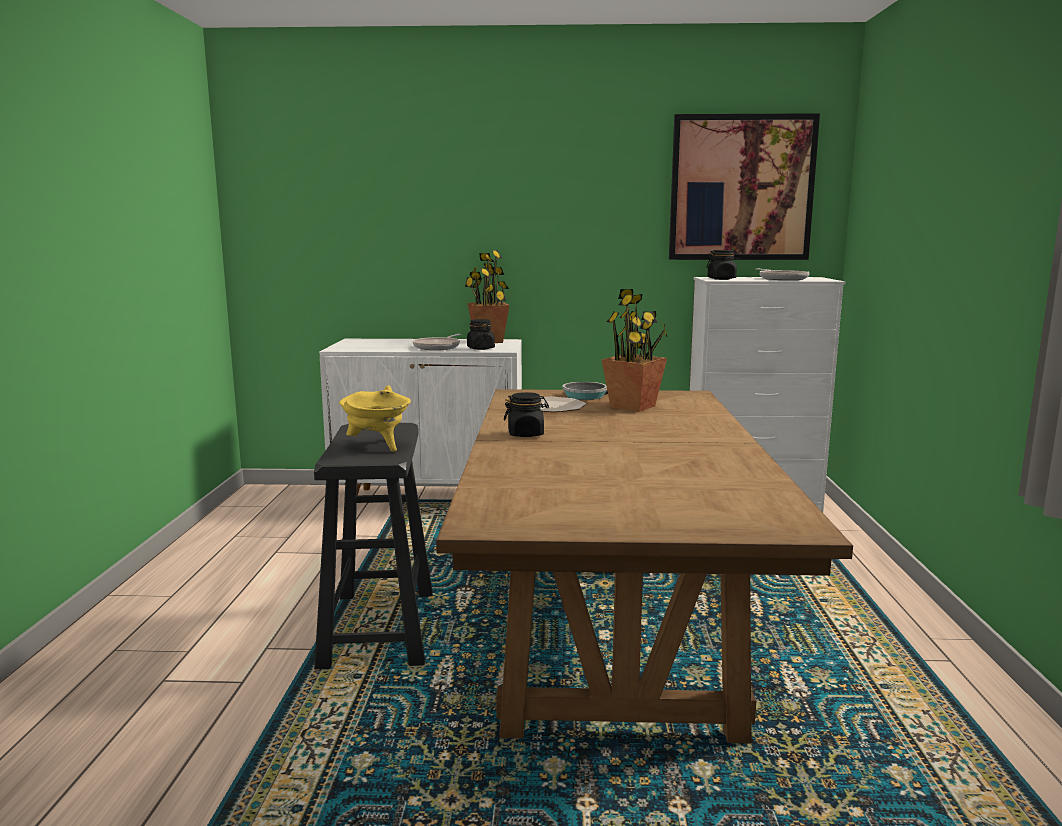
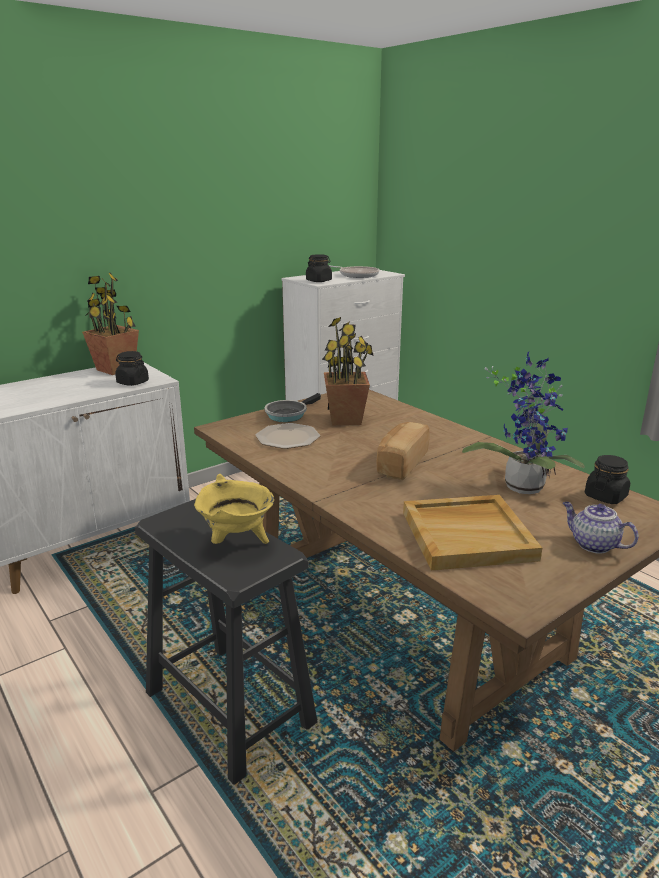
camera: 40 degrees left, 10 degrees up
frying pan [412,334,461,350] -> none
black jar [504,392,549,437] -> black jar moved to [585,455,630,504]
picture [669,113,820,260] -> none
none -> bread [377,422,430,481]
none -> beige tray [403,495,542,570]
none -> potted plant [462,352,585,494]
none -> teapot [563,502,639,554]

